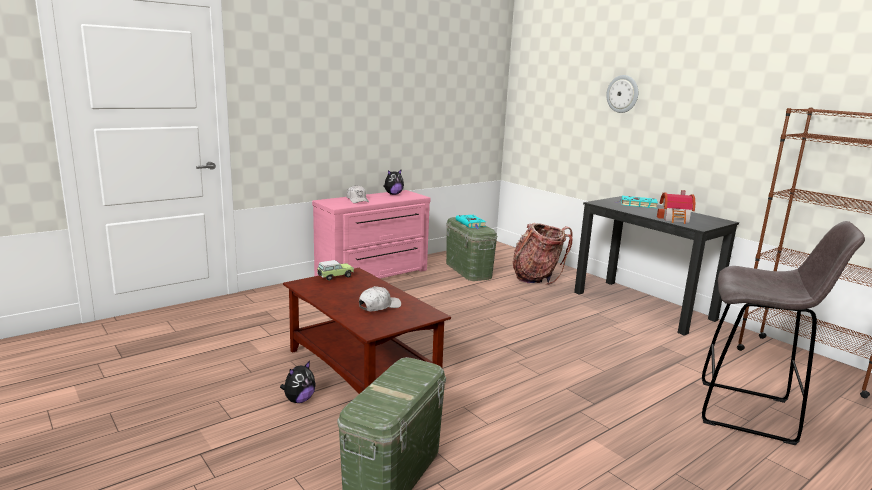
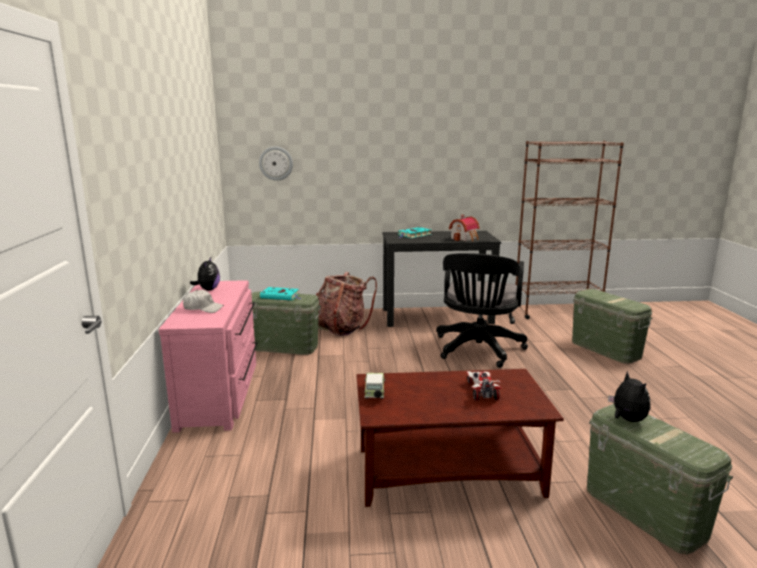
camera: 55 degrees left, 0 degrees up
plush toy [280,361,315,403] -> plush toy moved to [608,371,650,422]
white cap [359,286,401,312] -> toy car [467,371,502,401]
wall clock [606,75,638,113] -> wall clock moved to [259,146,293,181]
grey stool [702,221,865,445] -> green storage box [572,289,652,364]
none -> black office chair [436,253,528,368]

